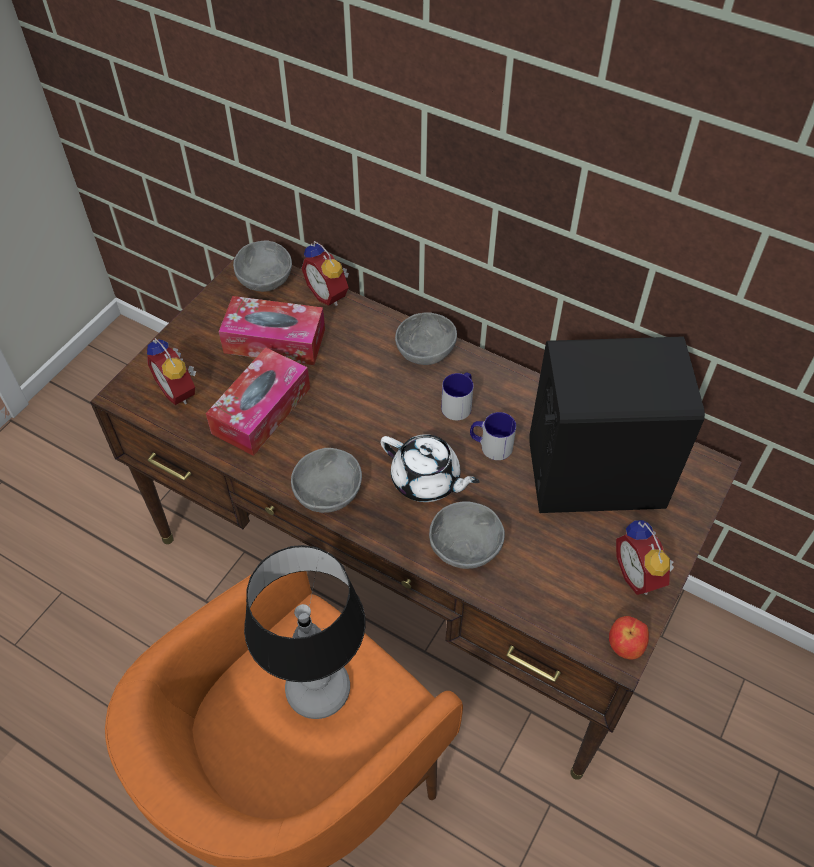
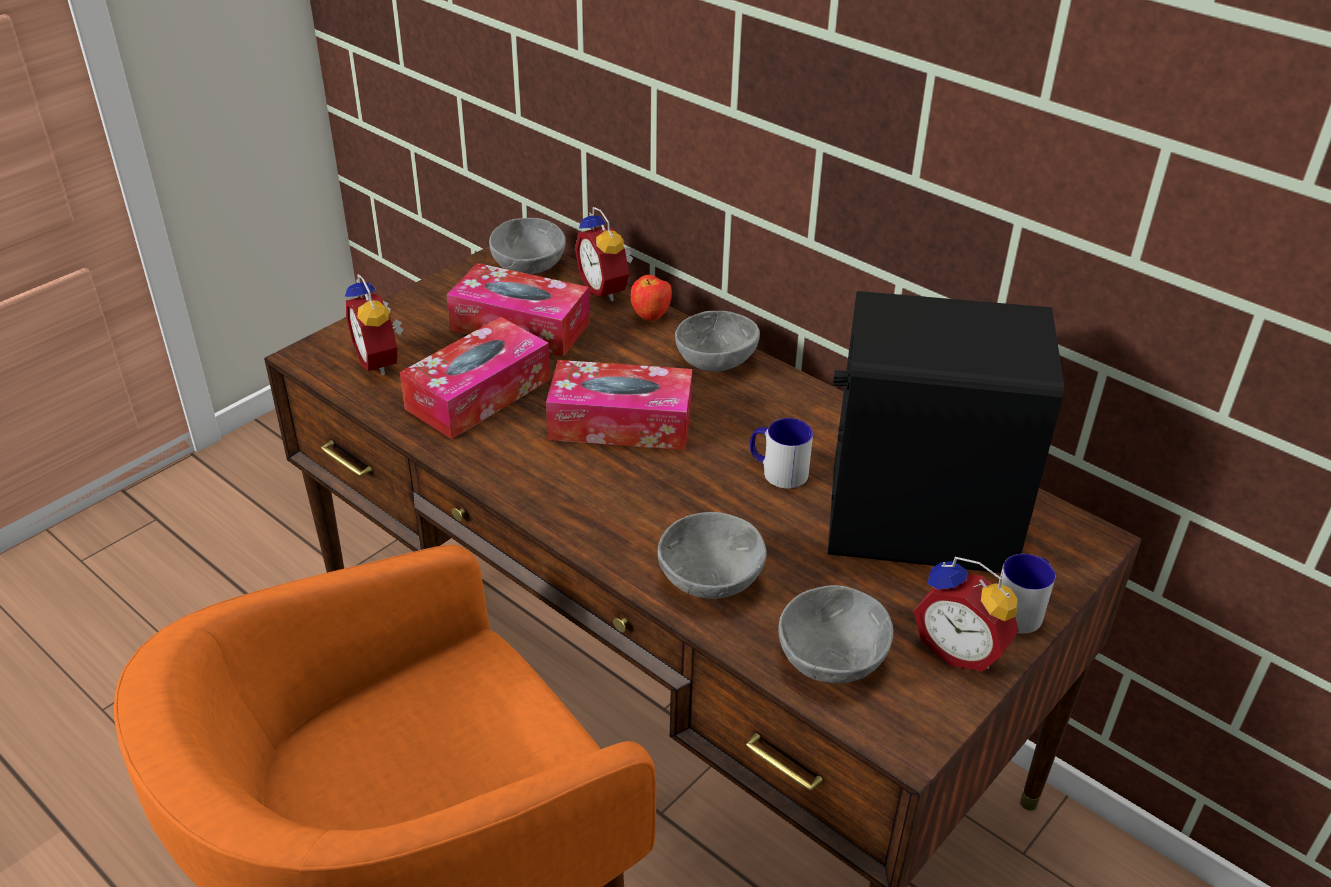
camera: 10 degrees right, 15 degrees down
table lamp [244,545,366,719] -> none
grey bowl [291,448,362,513] -> grey bowl moved to [778,585,893,684]
white teapot [380,434,480,502] -> none
mug [441,373,474,420] -> mug moved to [998,554,1055,634]
apple [609,616,649,659] -> apple moved to [630,275,672,321]
alarm clock [616,520,674,595] -> alarm clock turned 45 degrees counterclockwise [914,557,1019,672]
none -> tissue box [546,360,693,450]

